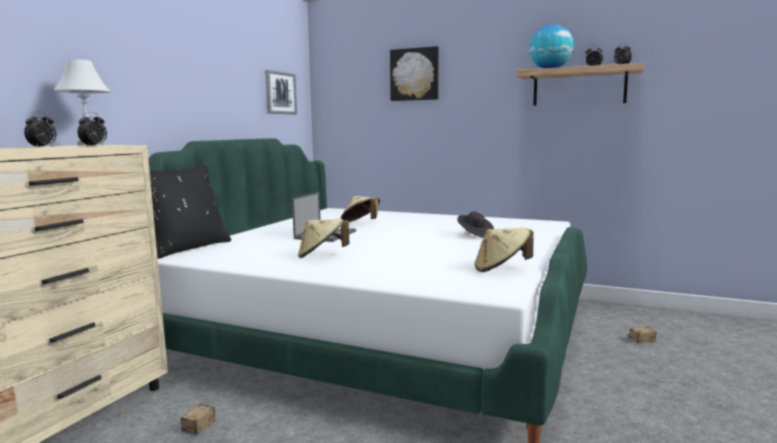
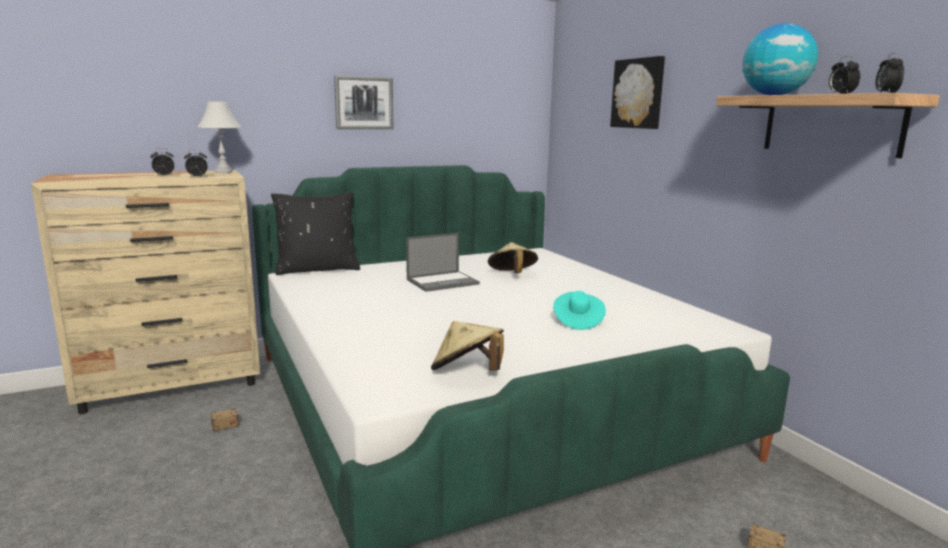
camera: 40 degrees right, 5 degrees up
picture [265,70,297,114] -> picture moved to [334,75,393,129]
beige hat [298,219,349,258] -> none
black hat [457,212,494,238] -> turquoise hat [553,291,606,330]

